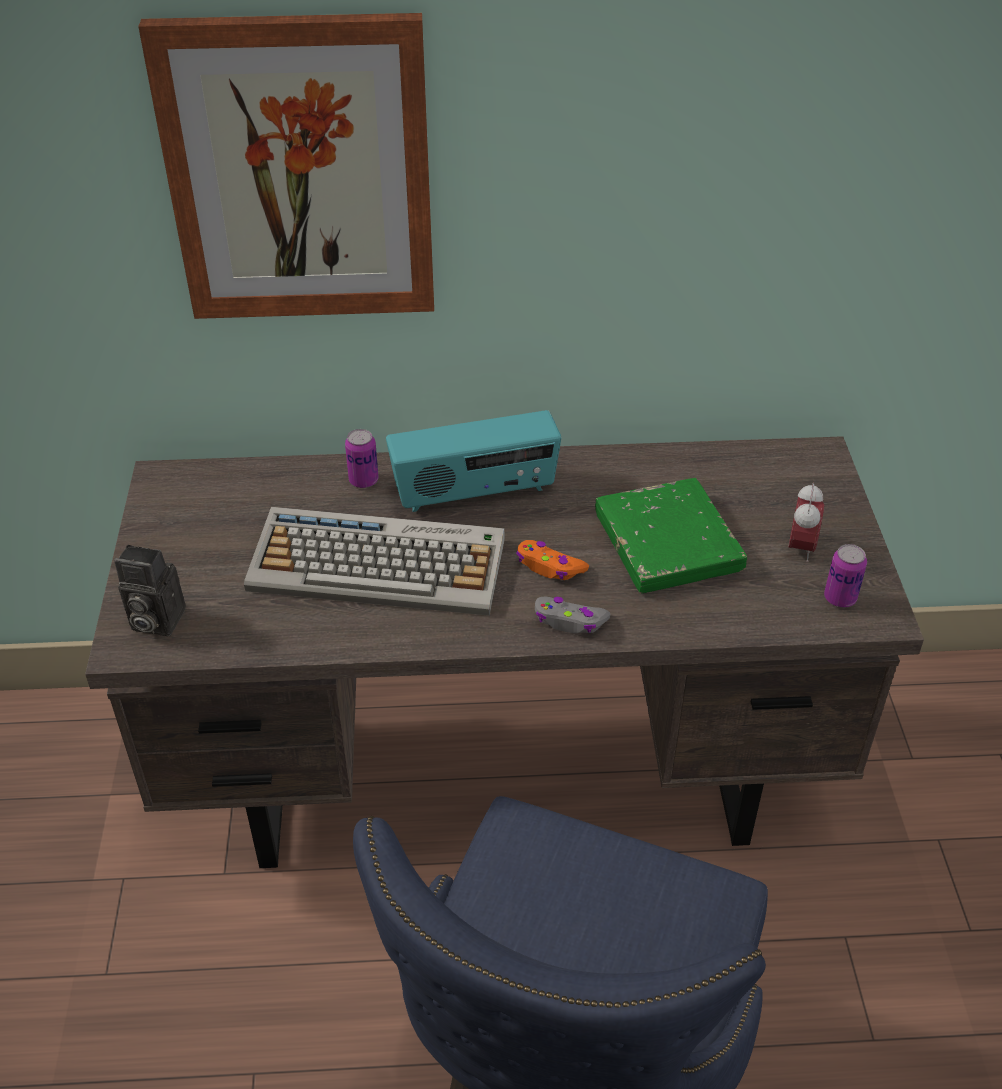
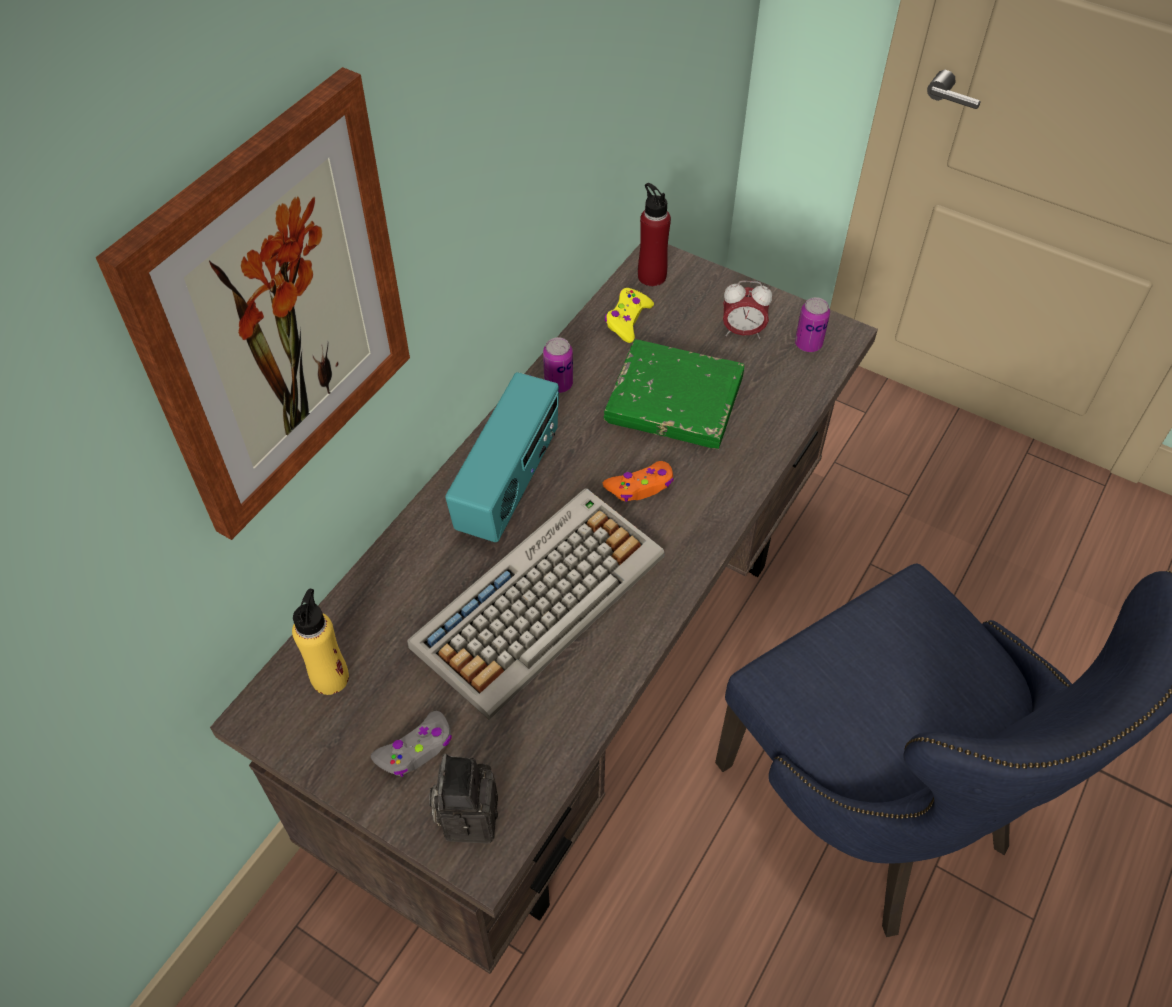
camera: 55 degrees left, 10 degrees up
camera [114,545,186,636] -> camera turned 135 degrees clockwise [429,753,498,843]
can [345,429,379,488] -> can moved to [543,337,573,393]
grey game controller [535,597,611,634] -> grey game controller moved to [371,711,452,777]
alarm clock [789,483,824,562] -> alarm clock turned 135 degrees clockwise [723,281,772,339]
none -> yellow bottle [292,588,349,695]
none -> yellow game controller [604,288,654,343]
none -> red bottle [638,183,671,286]

